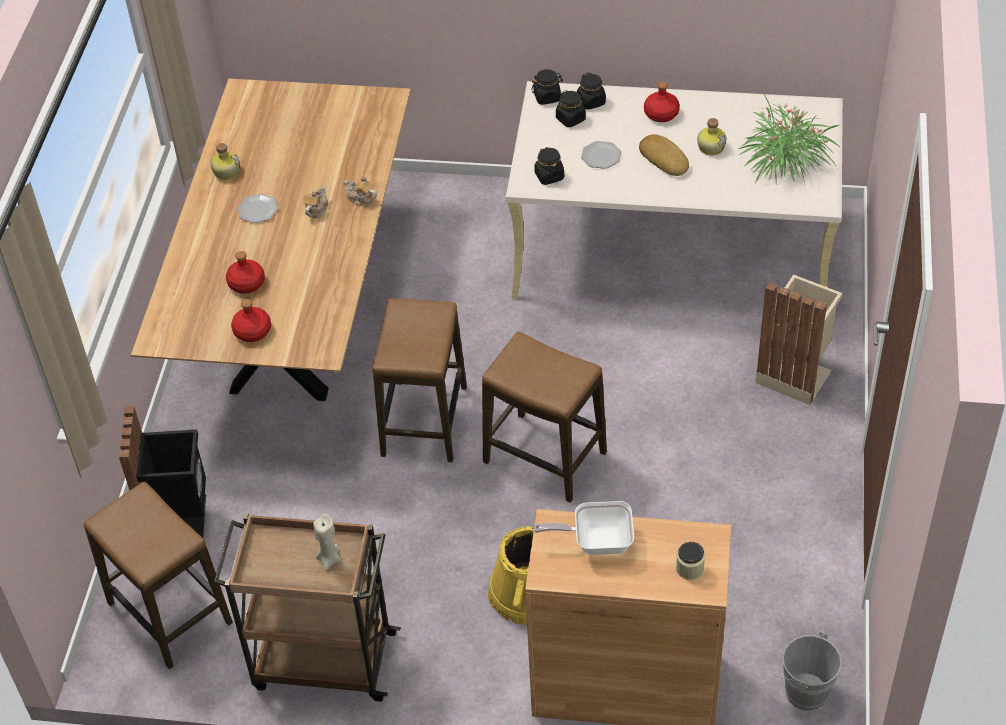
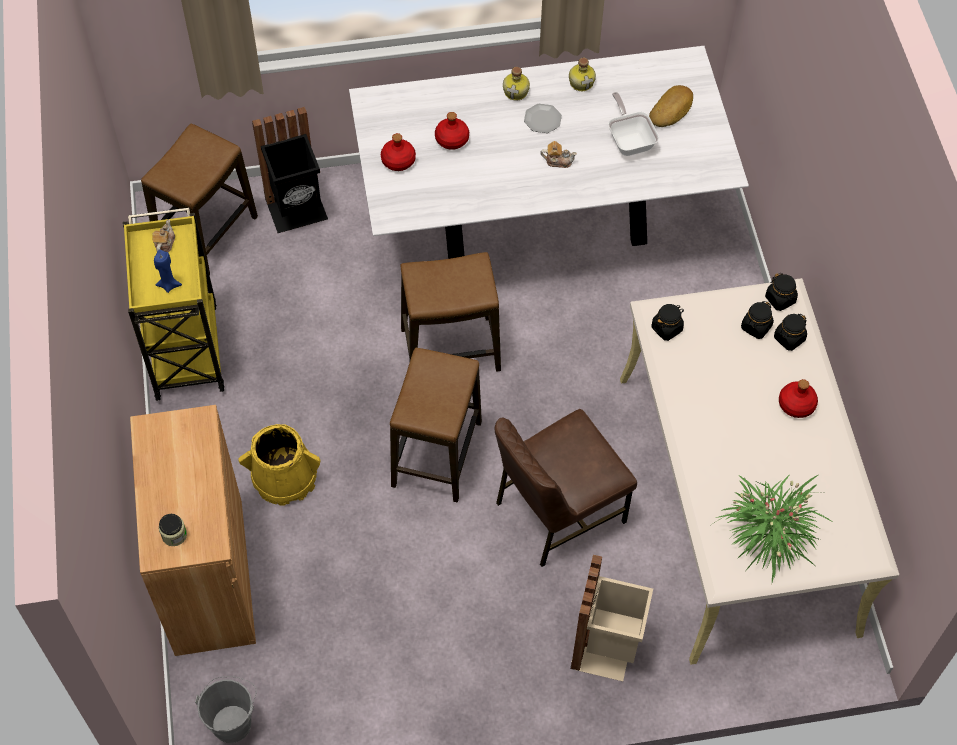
camera: 70 degrees right, 10 degrees up
brown dining table [131,79,411,401] -> white dining table [349,46,749,259]
brown cart [214,514,401,702] -> yellow cart [123,208,225,401]
beige candle [313,514,341,571] -> blue candle [154,250,182,293]
teapot [343,176,377,206] -> teapot moved to [152,219,175,253]
frying pan [533,501,634,555] -> frying pan moved to [608,92,659,156]
plate [581,141,621,169] -> none
bread [639,134,689,176] -> bread moved to [649,85,693,127]
bottle [697,118,727,156] -> bottle moved to [503,67,530,101]
none -> brown chair [495,409,637,567]

